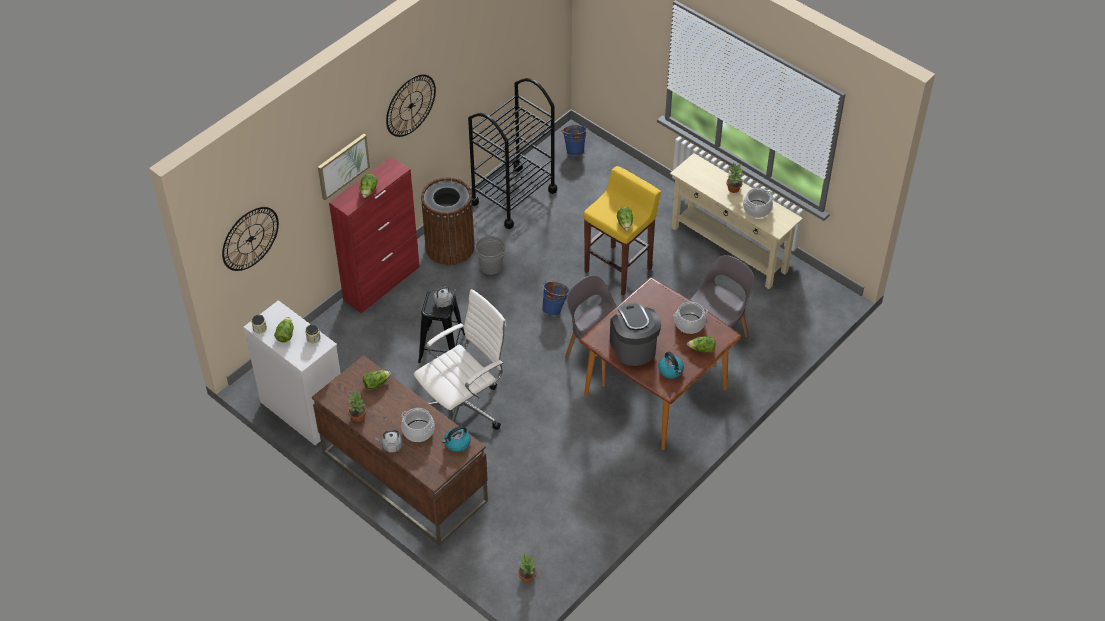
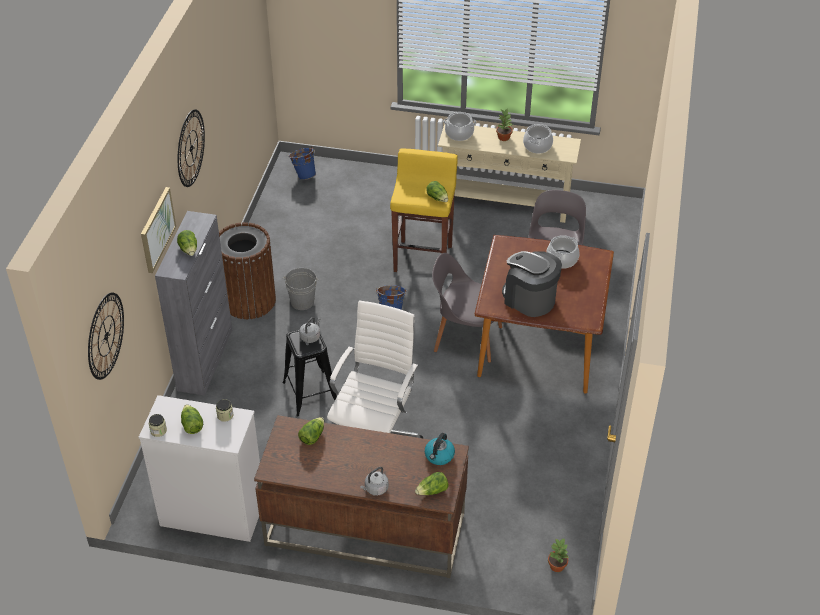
camera: 30 degrees left, 5 degrees down
red cabinet [329,156,420,313] -> grey cabinet [155,211,232,396]
potted plant [348,391,366,422] -> none
cooking pot [401,408,435,442] -> cooking pot moved to [443,112,476,141]
black cart [468,78,557,229] -> none
kettle [658,352,684,379] -> none
lettuce [687,336,715,353] -> lettuce moved to [415,472,449,495]

